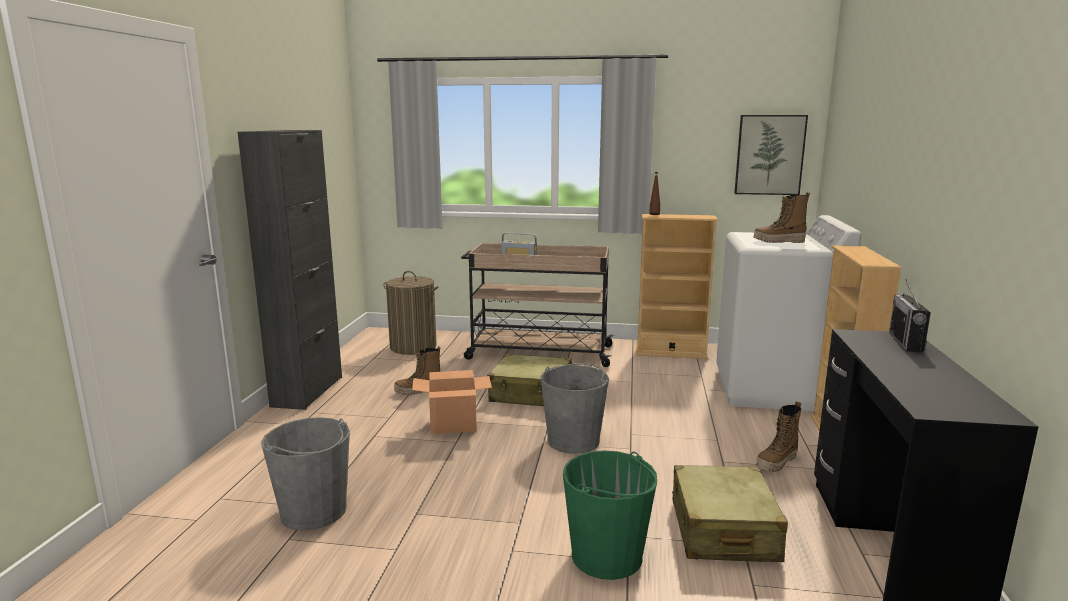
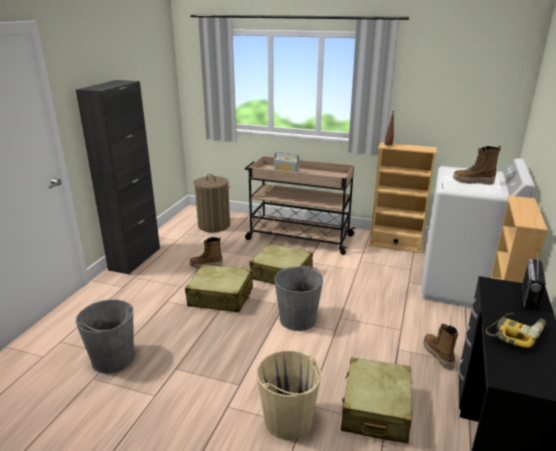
camera: 10 degrees right, 10 degrees up
cardboard box [412,370,492,434] -> beige suitcase [185,265,253,313]
green bucket [563,451,657,580] -> beige bucket [257,350,321,440]
picture [734,115,808,195] -> none
boot [757,401,801,472] -> boot turned 105 degrees clockwise [423,324,458,370]
none -> power drill [486,313,546,348]

